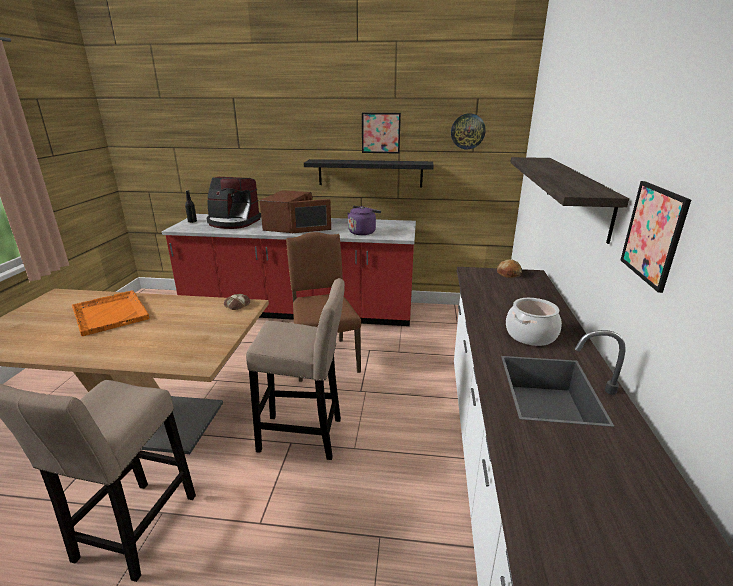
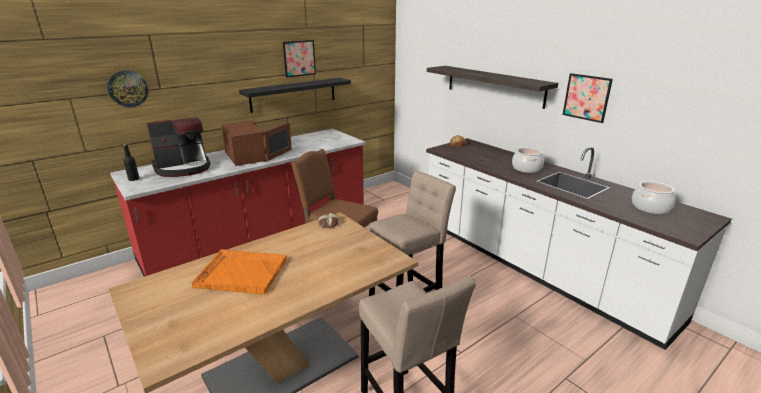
camera: 45 degrees left, 0 degrees up
purple kettle [348,206,381,235] -> none
wall clock [451,113,486,149] -> wall clock moved to [107,70,149,107]
none -> cooking pot [632,181,676,214]

